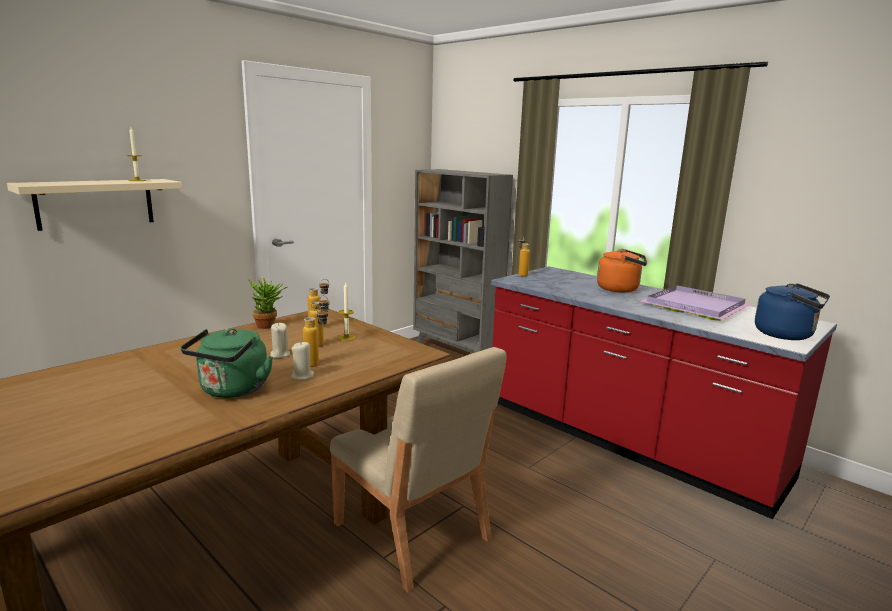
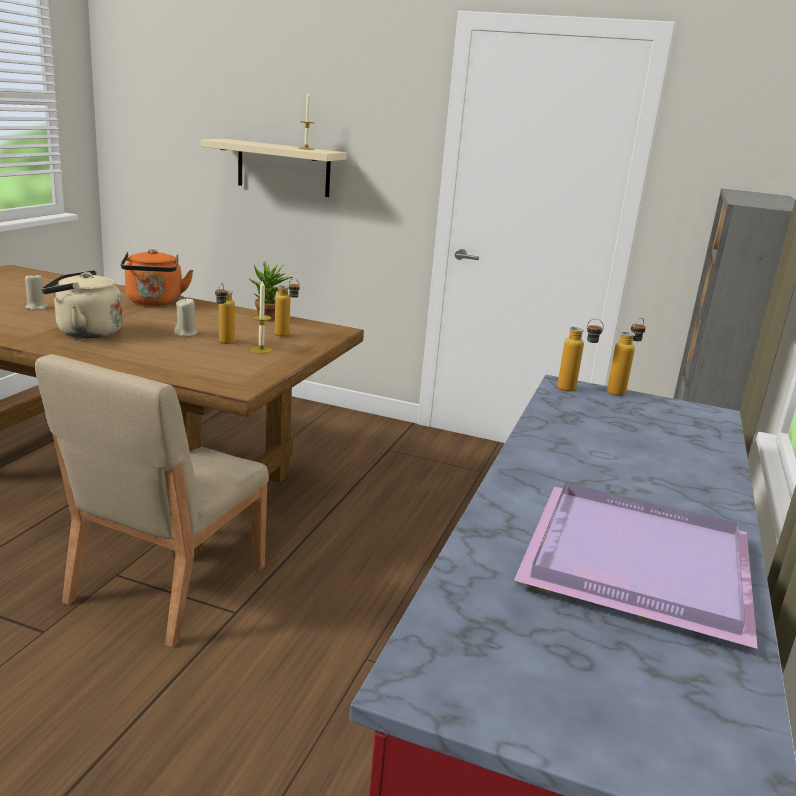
camera: 65 degrees right, 5 degrees up
green kettle [181,328,273,398] -> beige kettle [41,270,123,338]
beige candle [291,341,314,380] -> beige candle moved to [25,273,48,310]
bottle [303,306,328,367] -> bottle moved to [557,318,604,392]
orange kettle [597,249,647,293] -> orange kettle moved to [121,249,194,306]
blue kettle [755,283,830,340] -> none

